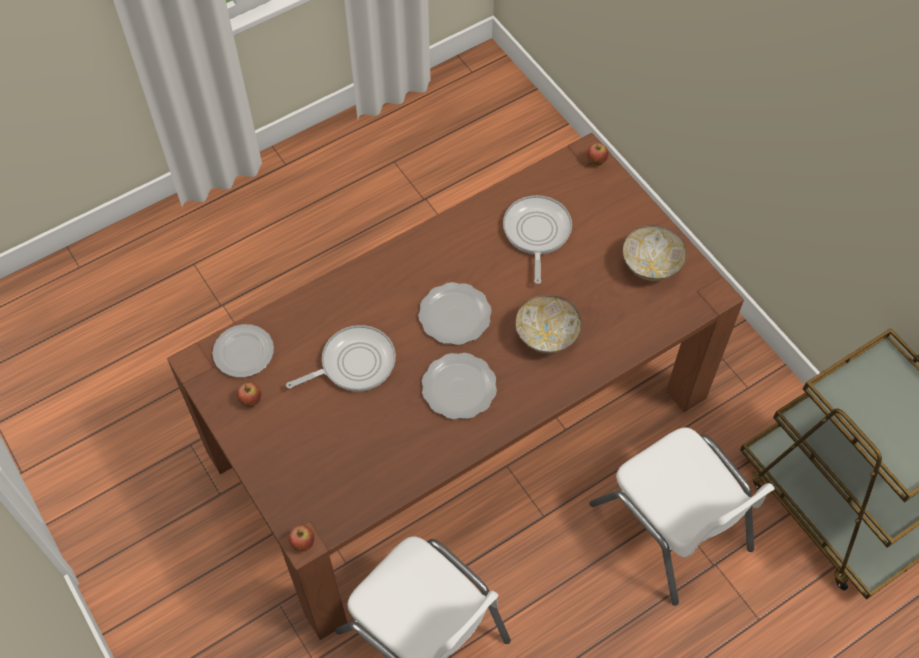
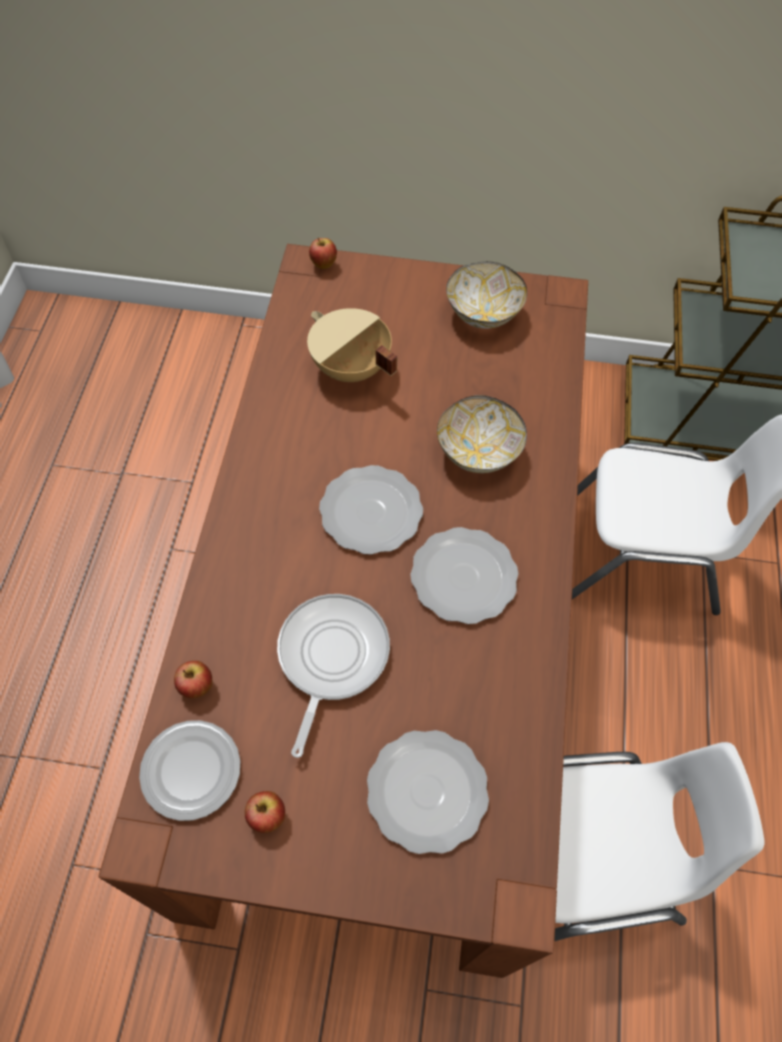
camera: 50 degrees left, 0 degrees up
apple [289,525,315,551] -> apple moved to [174,661,212,698]
frying pan [503,195,572,284] -> beige cooking pot [307,308,397,382]
none -> plate [367,730,489,854]

